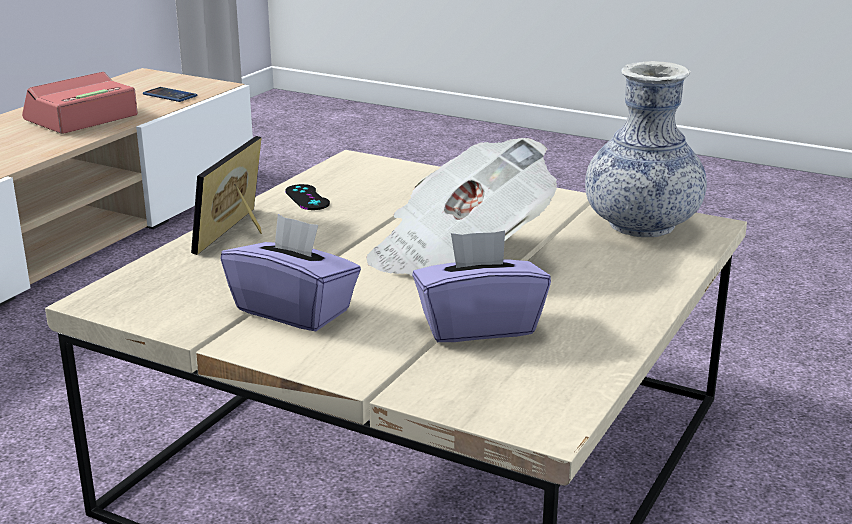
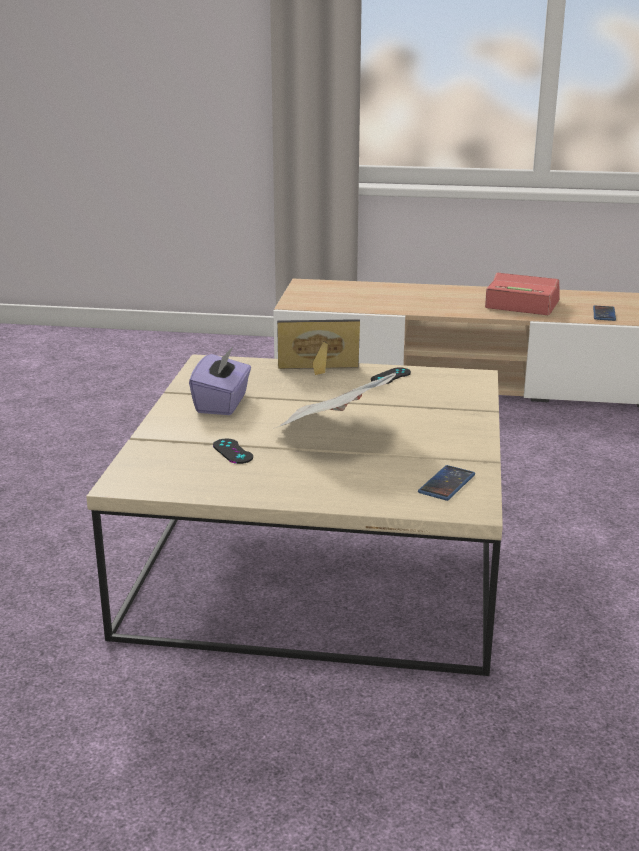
camera: 70 degrees right, 0 degrees up
purple tissue box [412,230,551,342] -> black game controller [213,439,253,464]
vase [585,61,707,237] -> phone [418,465,475,501]

